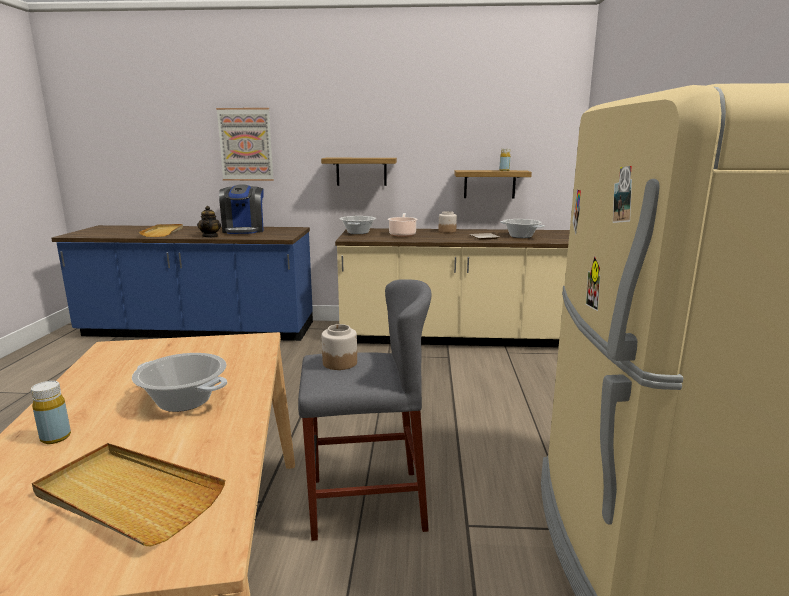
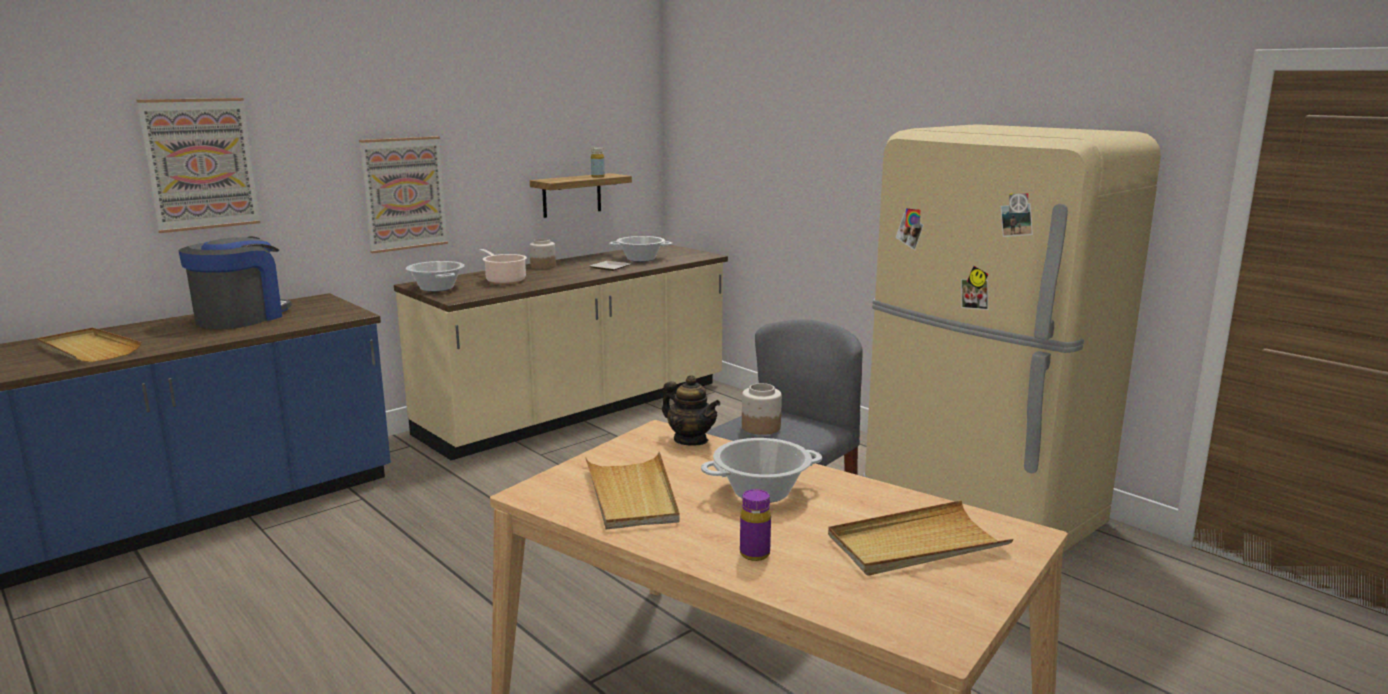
camera: 45 degrees left, 0 degrees up
yellow bottle [31,381,71,444] -> purple bottle [740,489,771,561]
teapot [197,206,221,238] -> teapot moved to [662,375,720,446]
coffee machine [219,184,264,234] -> coffee machine turned 105 degrees counterclockwise [178,236,292,329]
shelf [321,158,397,186] -> picture [359,136,448,253]
none -> beige tray [585,451,680,530]

